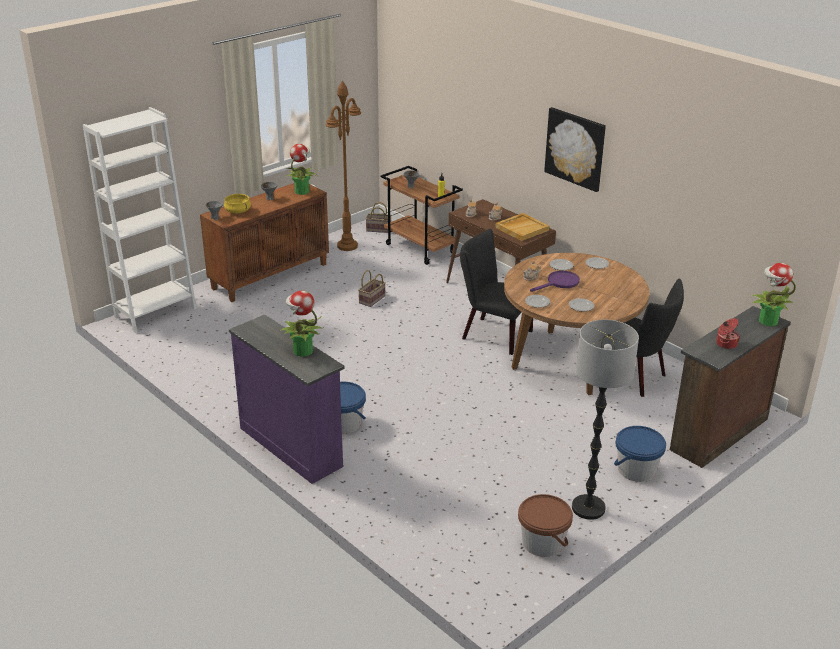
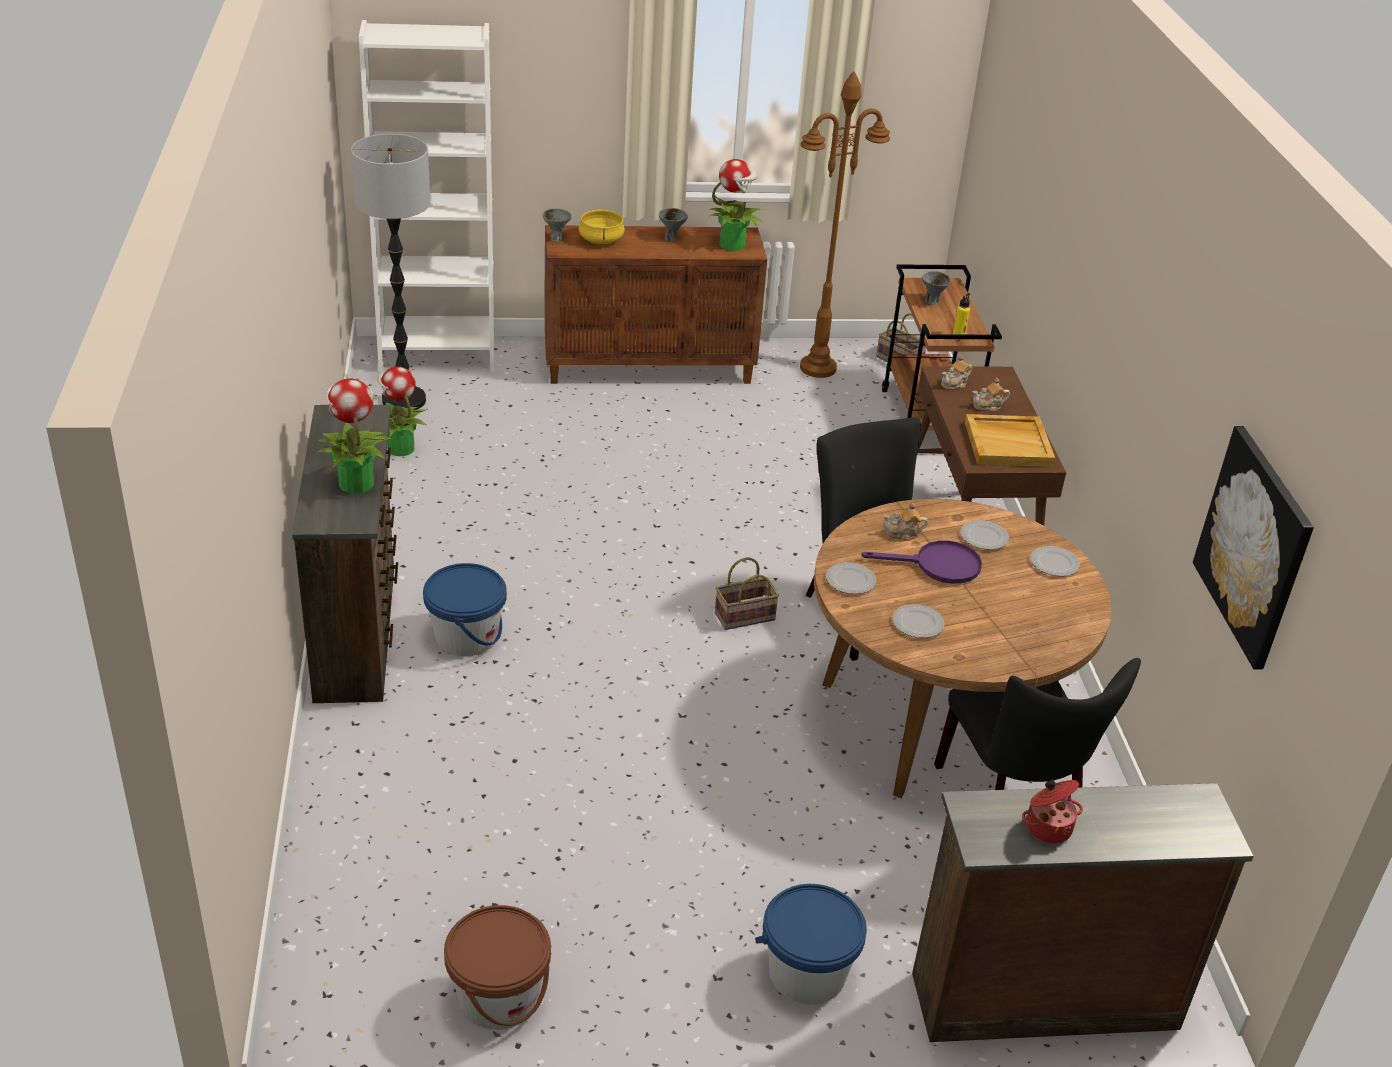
camera: 35 degrees right, 5 degrees up
purple dresser [229,314,344,484] -> brown dresser [292,405,398,703]
basket [358,270,385,307] -> basket moved to [715,557,779,630]
picture [544,107,606,192] -> picture moved to [1193,426,1314,670]
floor lamp [572,320,639,520] -> floor lamp moved to [351,134,430,411]
potted plant [751,263,796,326] -> potted plant moved to [377,366,427,456]

